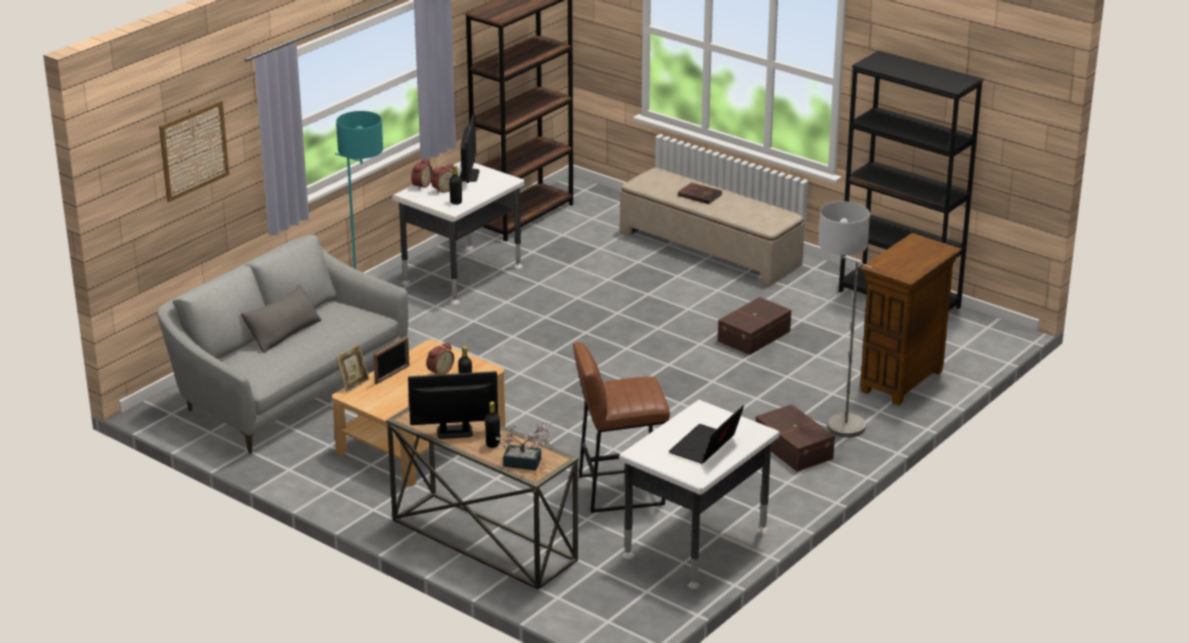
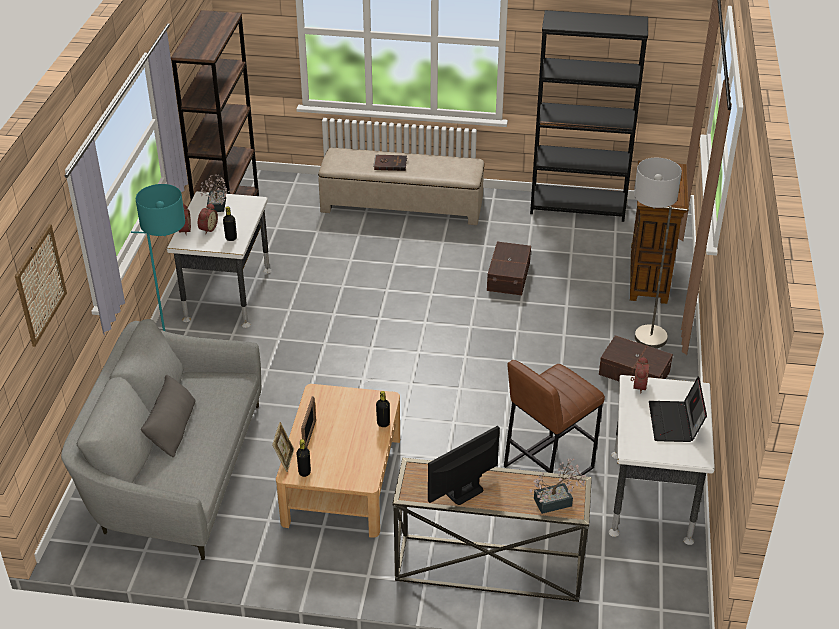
camera: 30 degrees left, 10 degrees up
alarm clock [426,342,454,375] -> alarm clock moved to [631,357,649,393]
monitor [460,114,479,183] -> potted plant [201,174,229,212]
black bottle [485,402,500,448] -> black bottle moved to [297,439,311,477]

